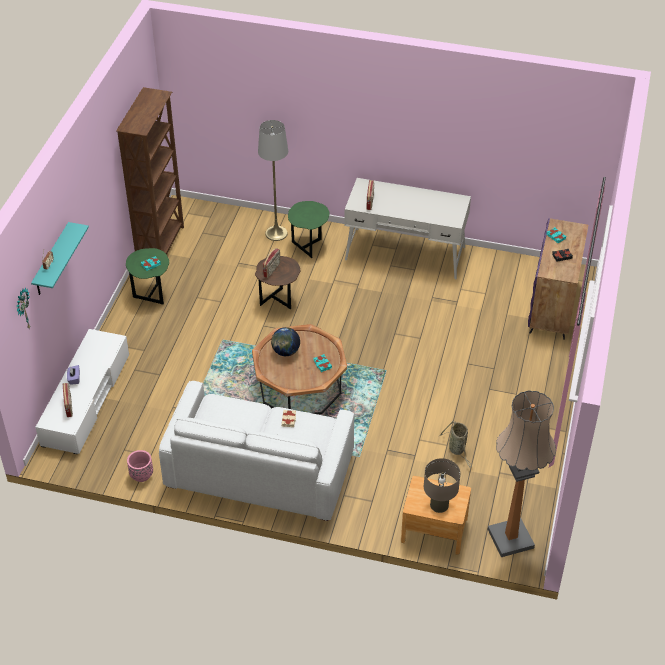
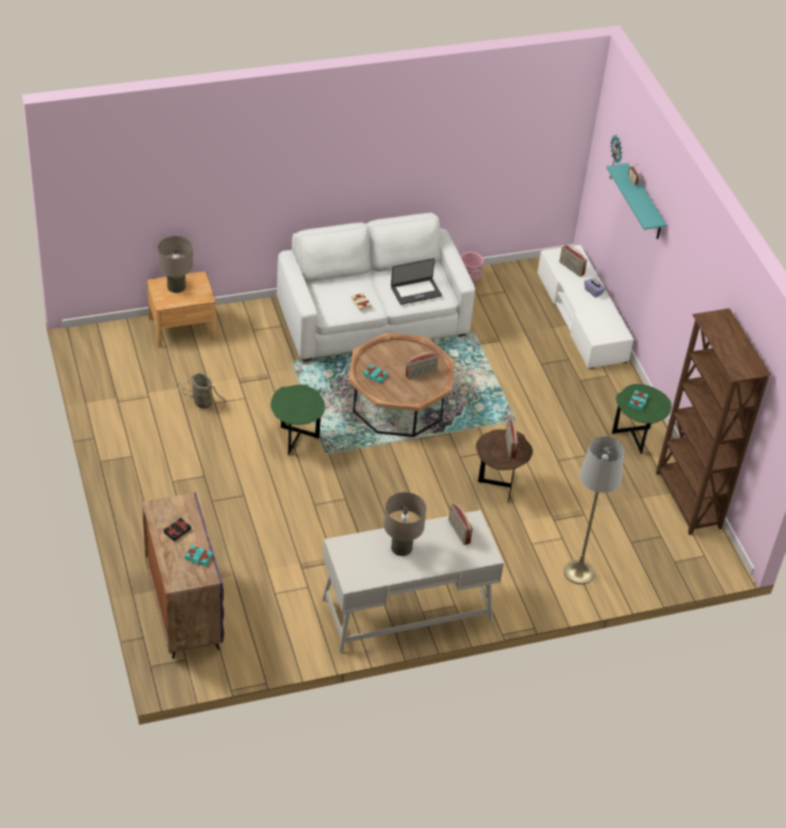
camera: 145 degrees right, 0 degrees up
globe [271,327,300,356] -> radio [405,352,438,379]
green side table [288,201,330,258] -> green side table moved to [271,385,325,455]
floor lamp [488,390,556,557] -> none
none -> beige table lamp [384,492,426,556]
none -> laptop [391,258,442,305]

